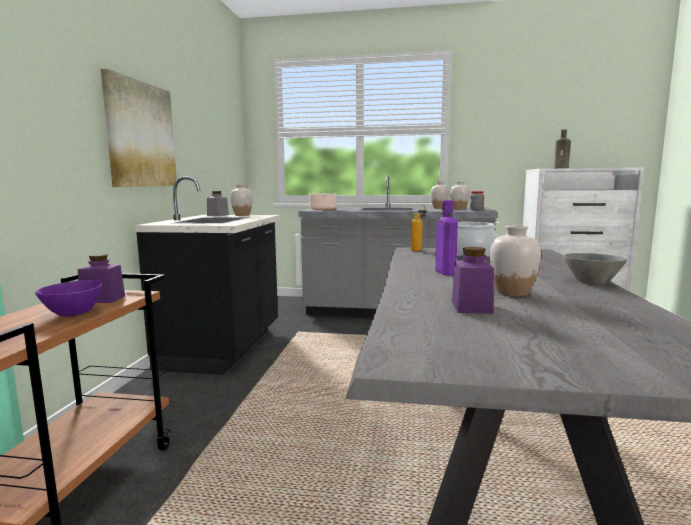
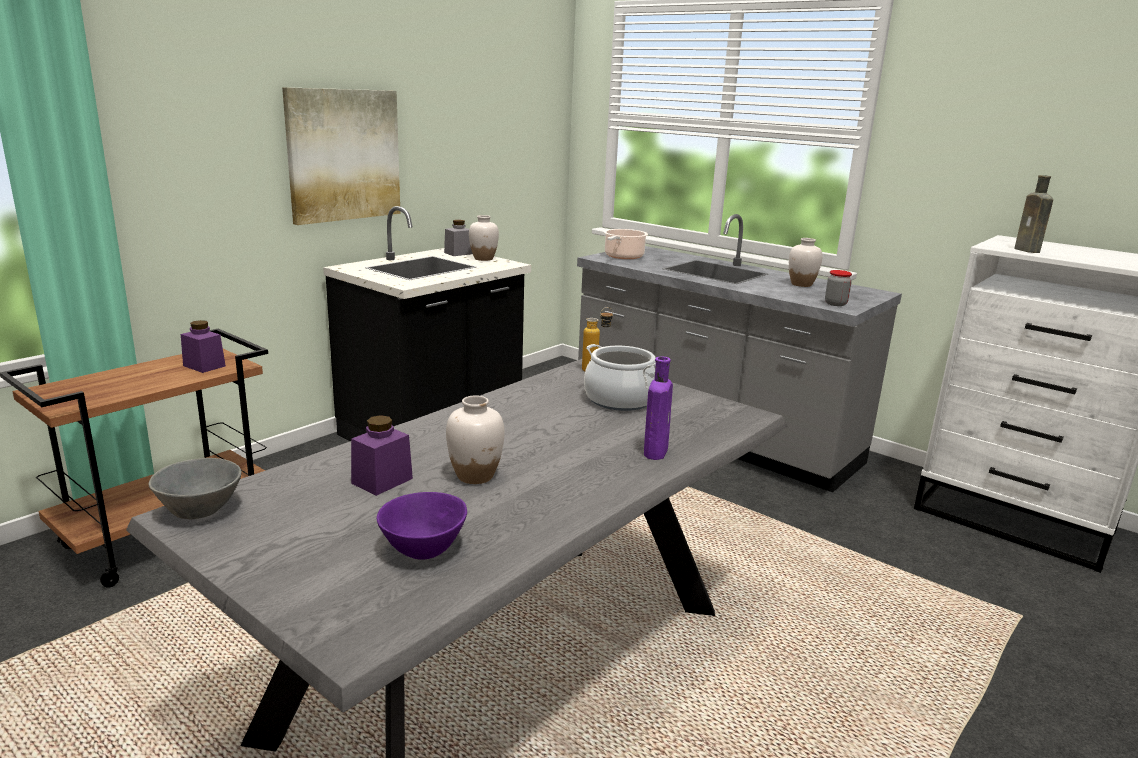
camera: 30 degrees right, 10 degrees up
purple bowl [35,280,103,317] -> purple bowl moved to [377,492,467,560]
purple bottle [435,200,458,275] -> purple bottle moved to [644,357,673,460]
white vase [450,181,470,210] -> none
grey bowl [564,253,627,284] -> grey bowl moved to [149,458,241,519]

